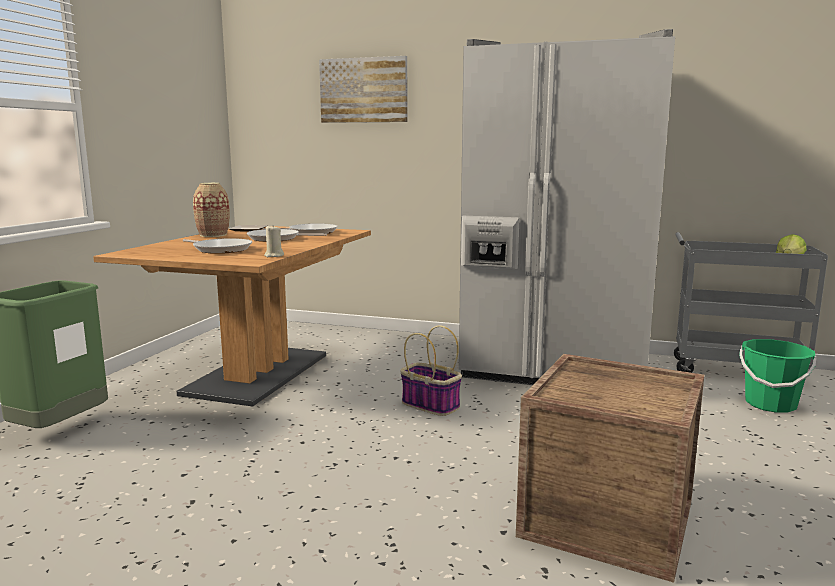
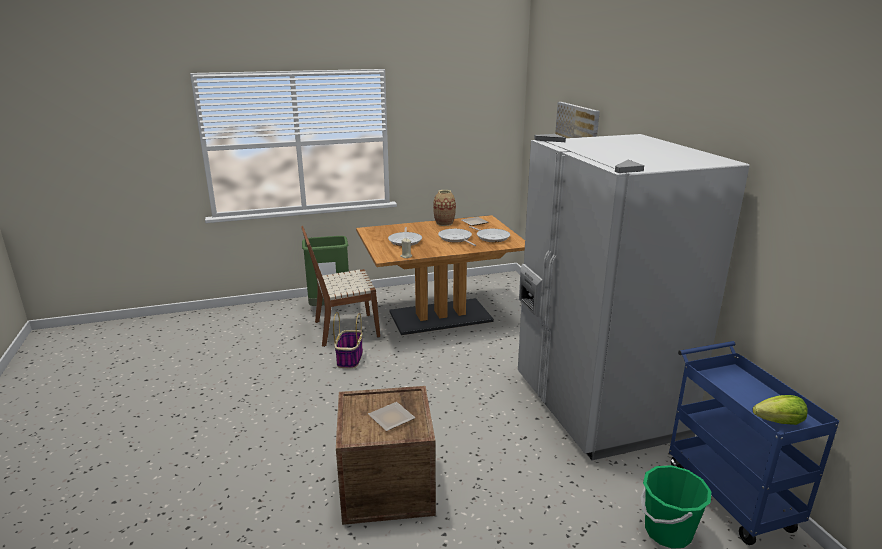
camera: 55 degrees right, 10 degrees up
basket [400,325,462,416] -> basket moved to [333,312,363,369]
grey cart [674,232,828,373] -> blue cart [669,341,839,545]
none -> chair [301,226,380,347]
none -> plate [368,402,415,431]

